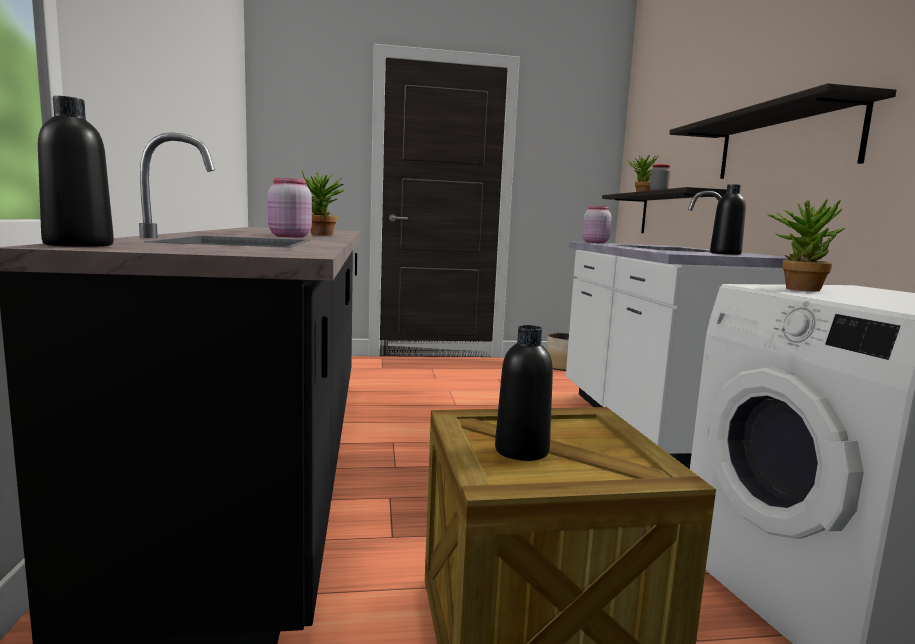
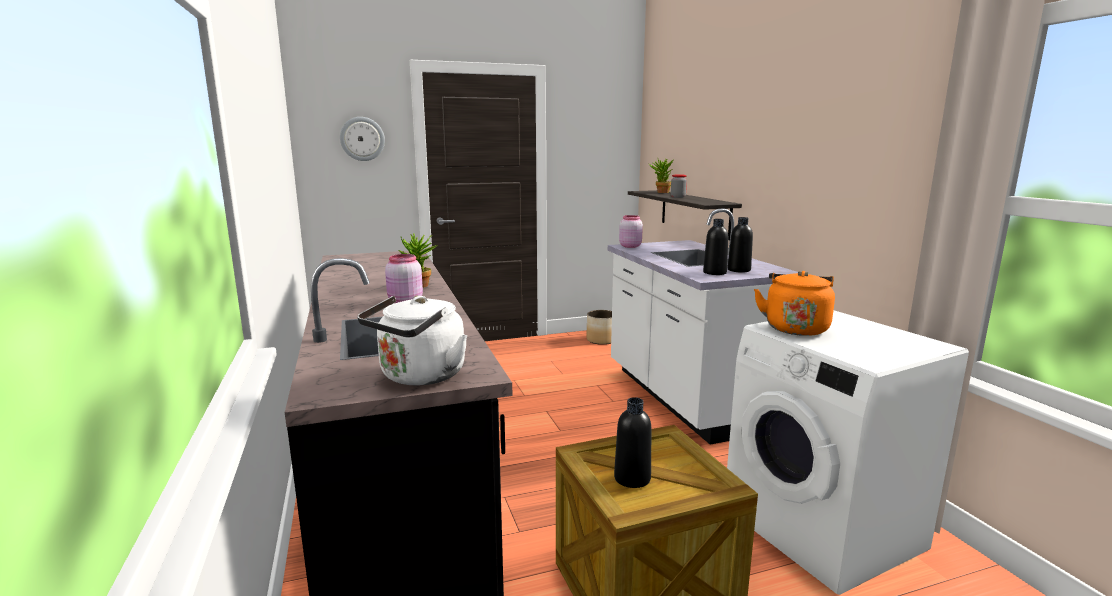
camera: 10 degrees left, 5 degrees up
black bottle [38,96,114,247] -> black bottle moved to [703,219,728,275]
shelf [669,83,897,179] -> none
potted plant [767,199,846,292] -> orange kettle [754,271,835,336]
none -> wall clock [340,117,385,161]
none -> white kettle [357,295,467,385]

